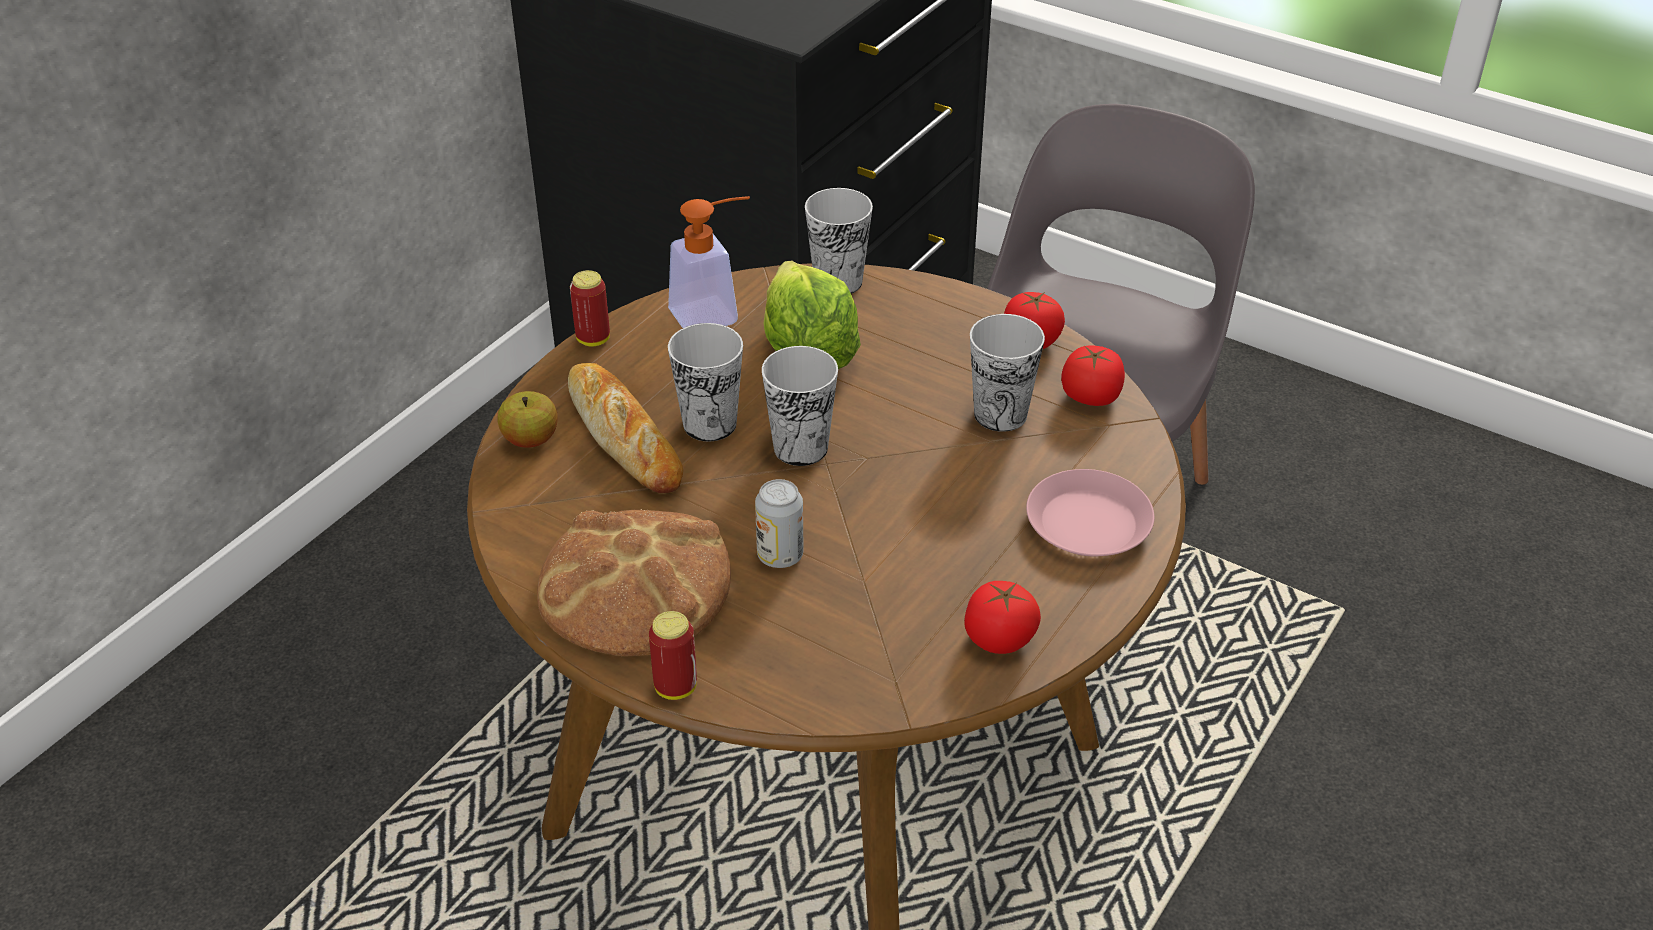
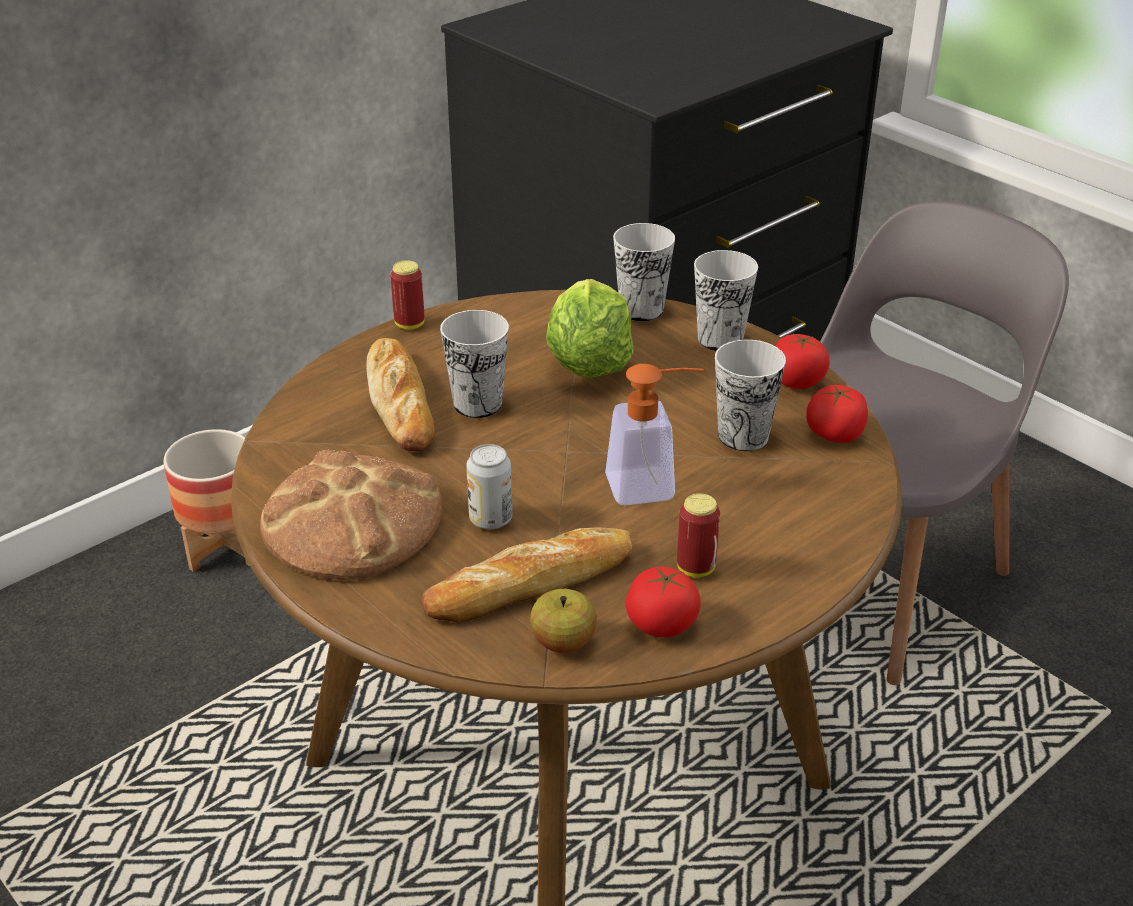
camera: 15 degrees right, 5 degrees down
apple [497,391,558,448] -> apple moved to [530,589,597,653]
can [649,611,697,700] -> can moved to [677,493,720,577]
soap dispenser [668,196,750,328] -> soap dispenser moved to [605,364,704,505]
cup [762,346,838,466] -> cup moved to [694,250,758,351]
pink plate [1026,469,1154,556] -> none
none -> planter [163,429,250,572]
none -> bread [422,527,633,623]

